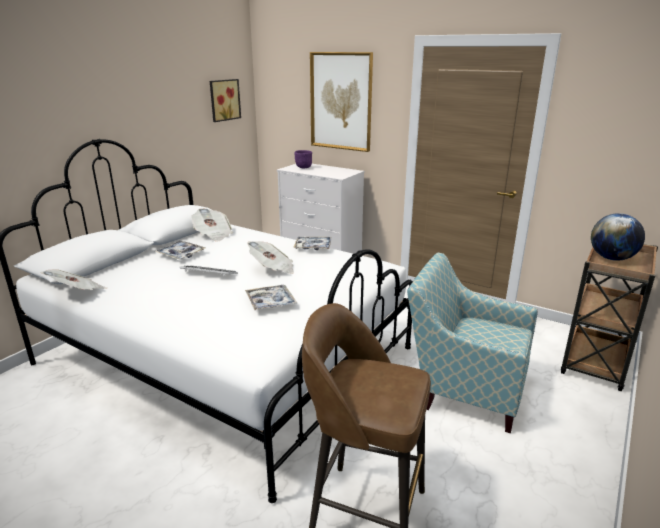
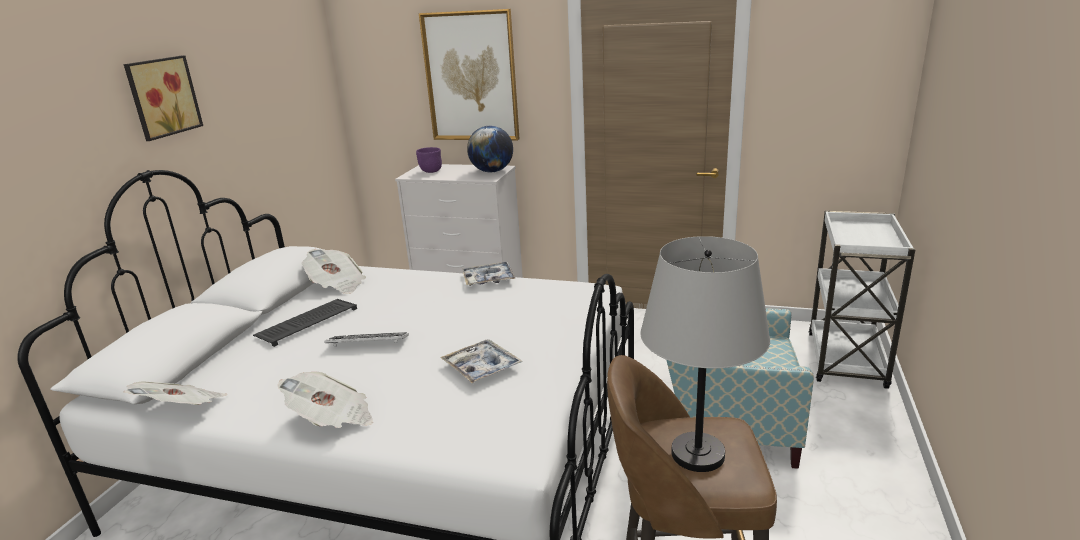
camera: 15 degrees left, 0 degrees up
tray [154,241,205,259] -> keyboard [253,299,357,347]
picture [210,79,241,122] -> picture moved to [124,55,203,141]
newspaper [247,241,294,274] -> newspaper moved to [278,372,373,428]
brown cart [561,244,658,391] -> white cart [809,211,915,389]
globe [591,213,645,261] -> globe moved to [467,126,513,172]
none -> grey table lamp [640,236,770,472]

